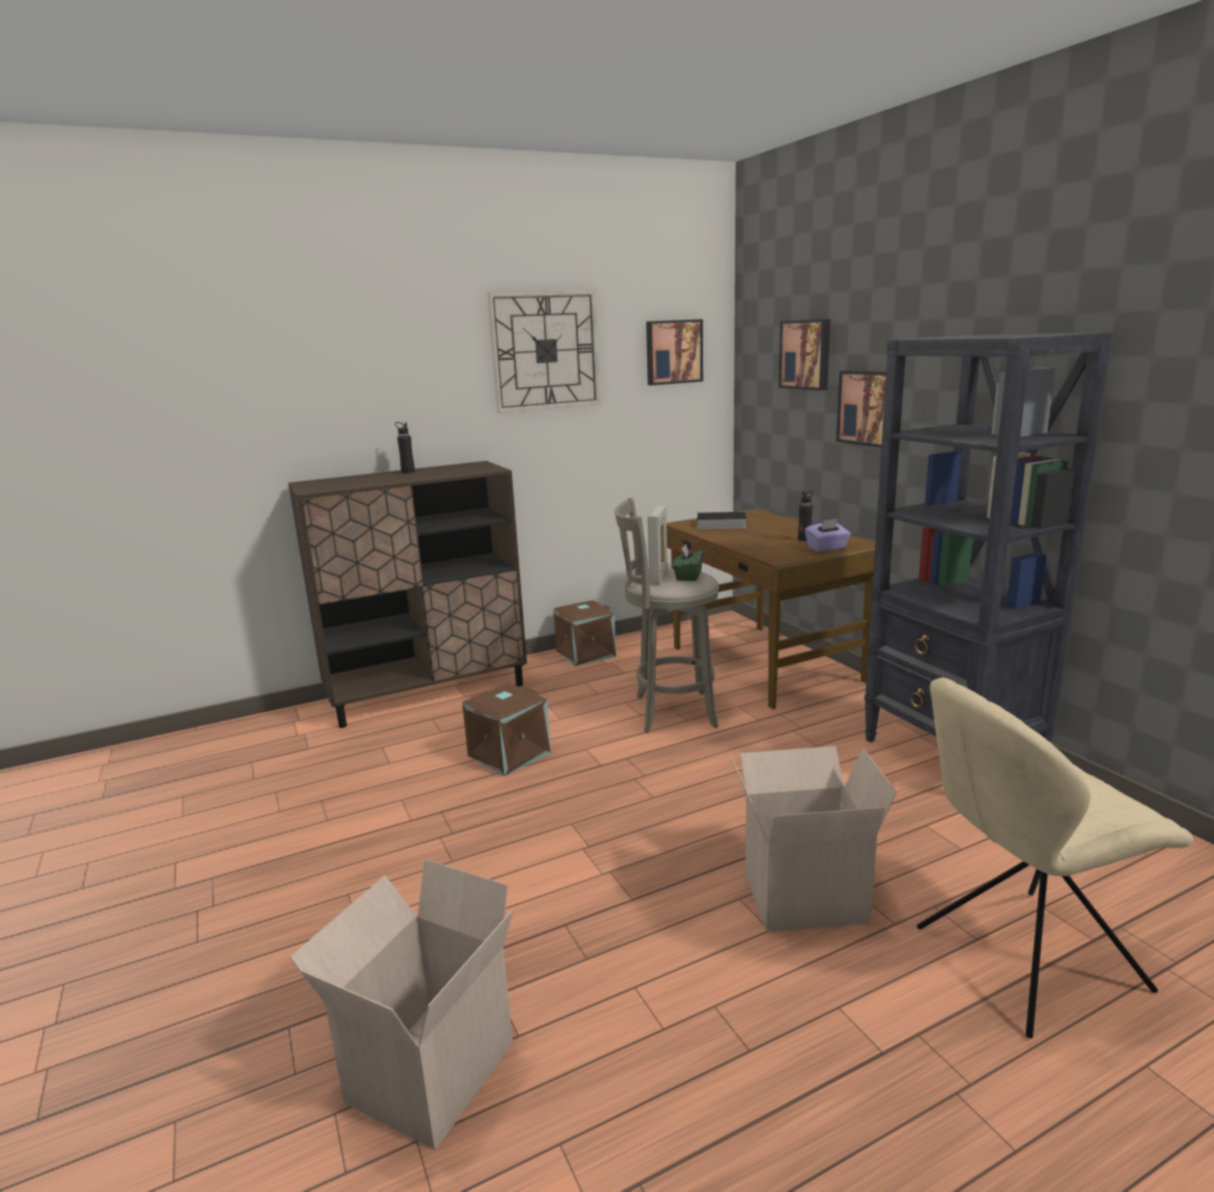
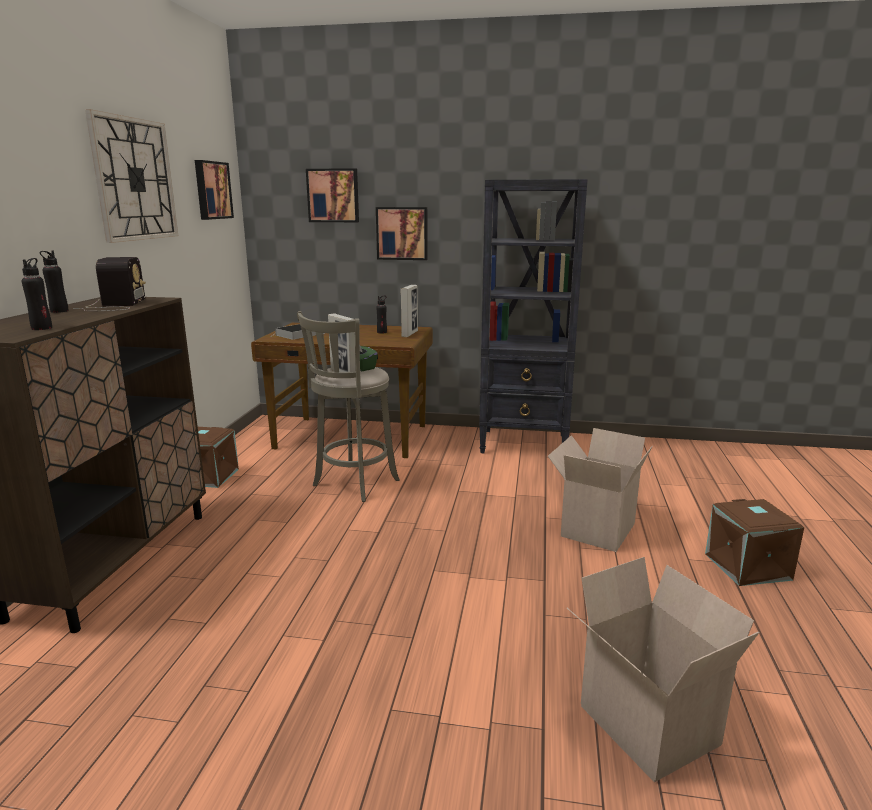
camera: 55 degrees left, 0 degrees up
brown storage box [462,683,551,776] -> brown storage box moved to [705,499,804,586]
purple tissue box [805,519,851,552] -> picture frame [400,285,418,337]
beige chair [917,678,1194,1038] -> none
none -> black bottle [22,258,52,330]
none -> radio [73,257,146,311]

